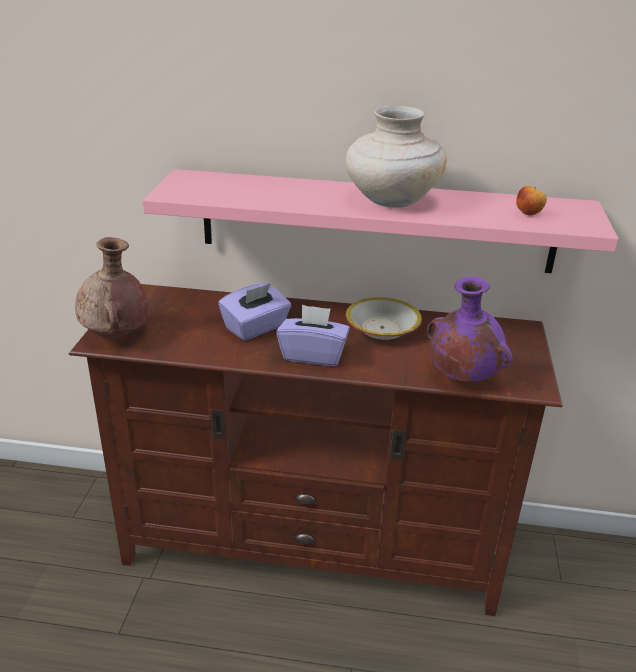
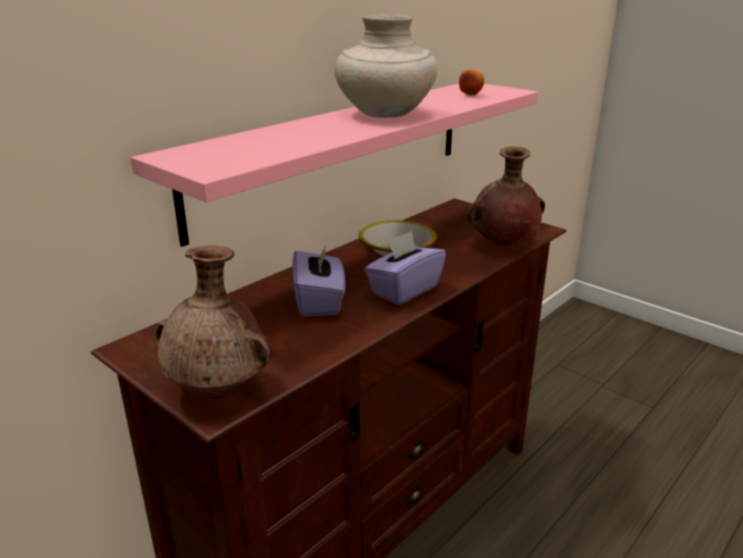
camera: 55 degrees left, 5 degrees down
purple vase [427,277,513,382] -> brown vase [467,146,545,246]

